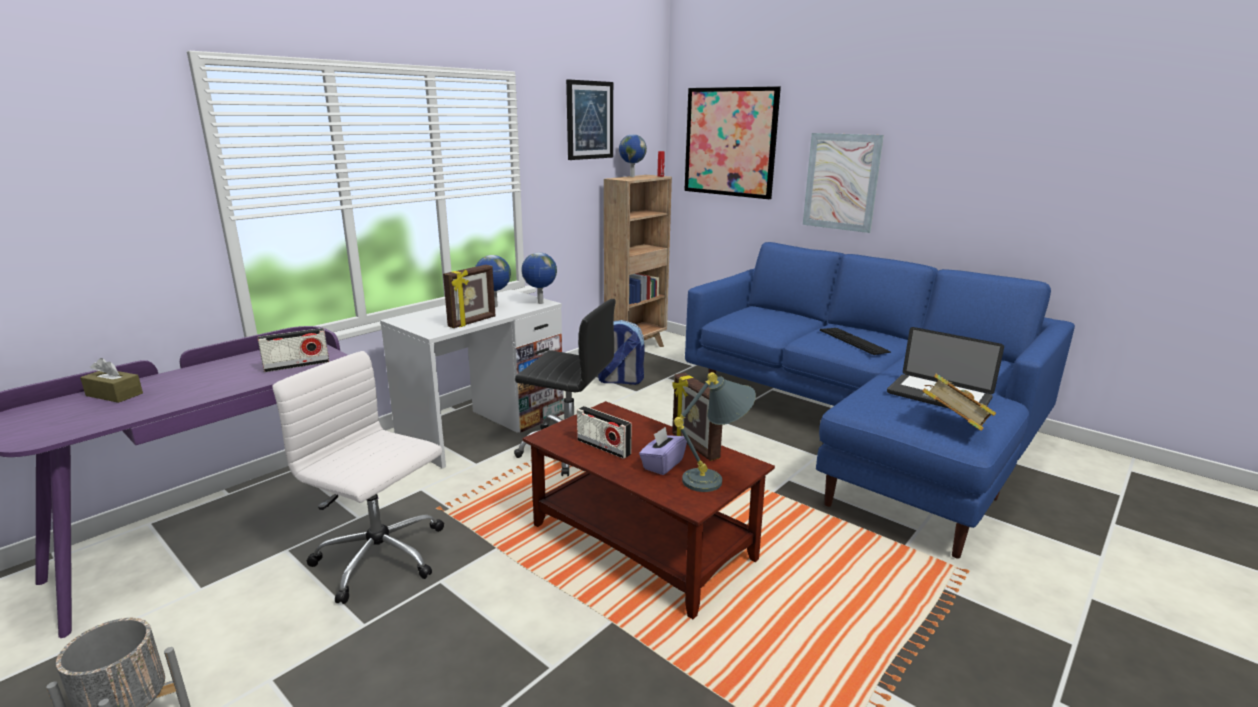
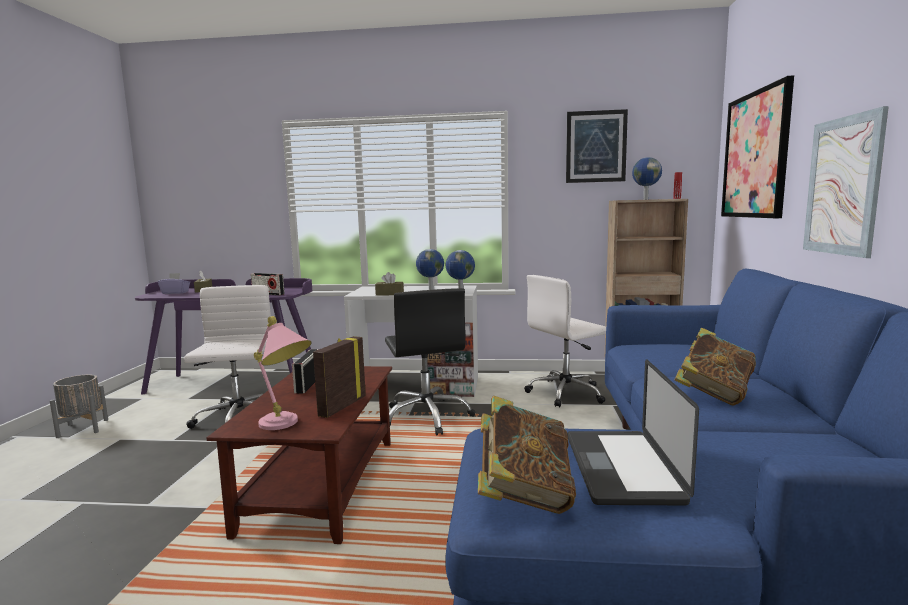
camera: 55 degrees right, 10 degrees down
picture frame [443,265,495,328] -> brown tissue box [375,272,404,296]
backpack [598,320,645,385] -> white office chair [524,275,606,407]
purple tissue box [639,427,687,475] -> purple tissue box moved to [158,273,190,294]
grey table lamp [674,372,756,492] -> pink table lamp [254,316,312,430]
keyboard [820,328,891,355] -> book [674,328,756,406]

